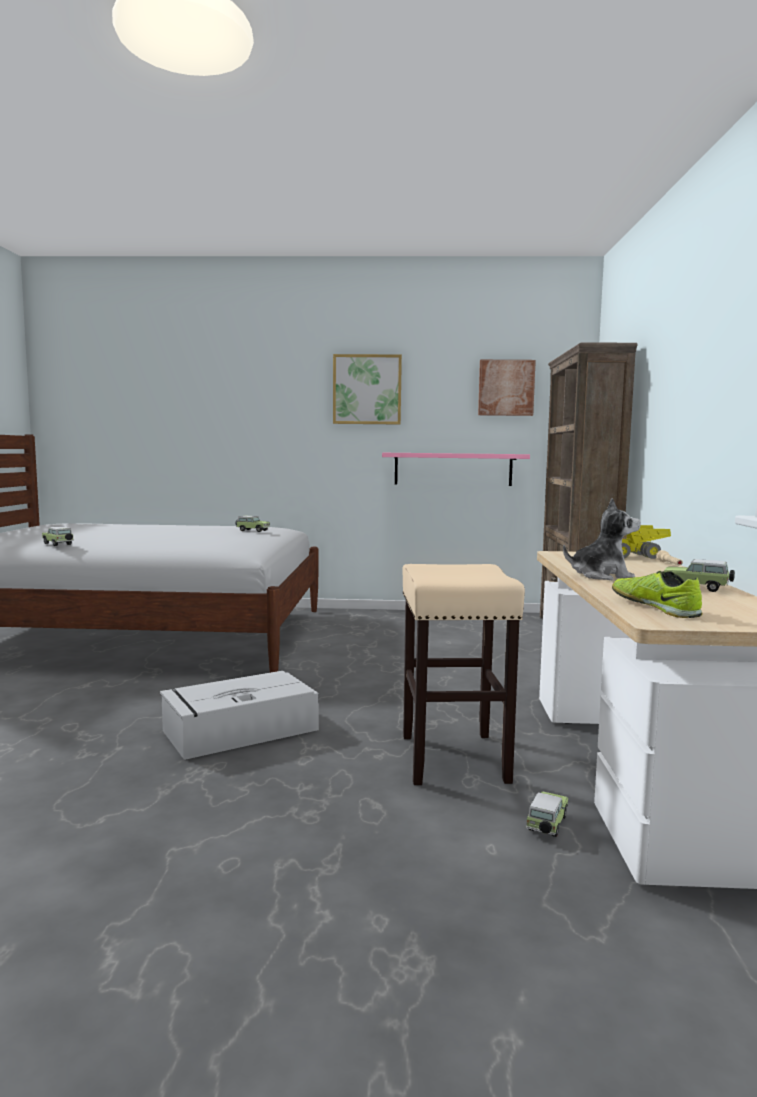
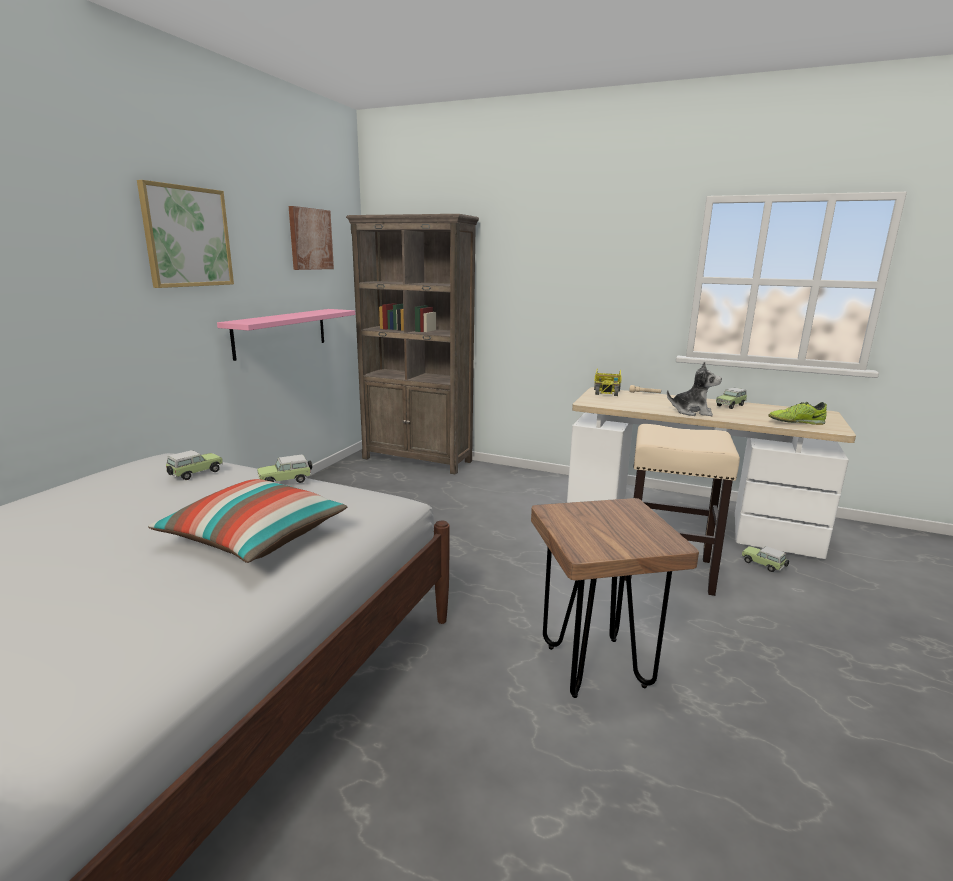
camera: 70 degrees left, 10 degrees up
toy car [42,527,74,546] -> toy car moved to [257,455,312,483]
grey storage box [160,671,319,760] -> brown stool [531,498,699,698]
plush toy [563,498,641,580] -> plush toy turned 90 degrees clockwise [667,362,722,416]
none -> pillow [148,479,347,563]

